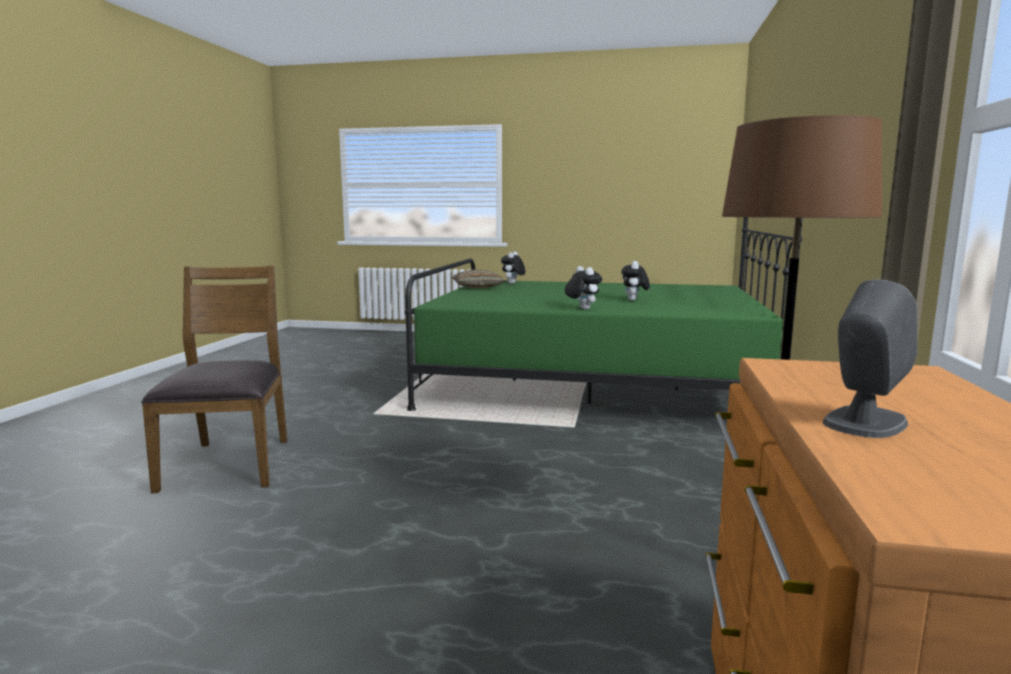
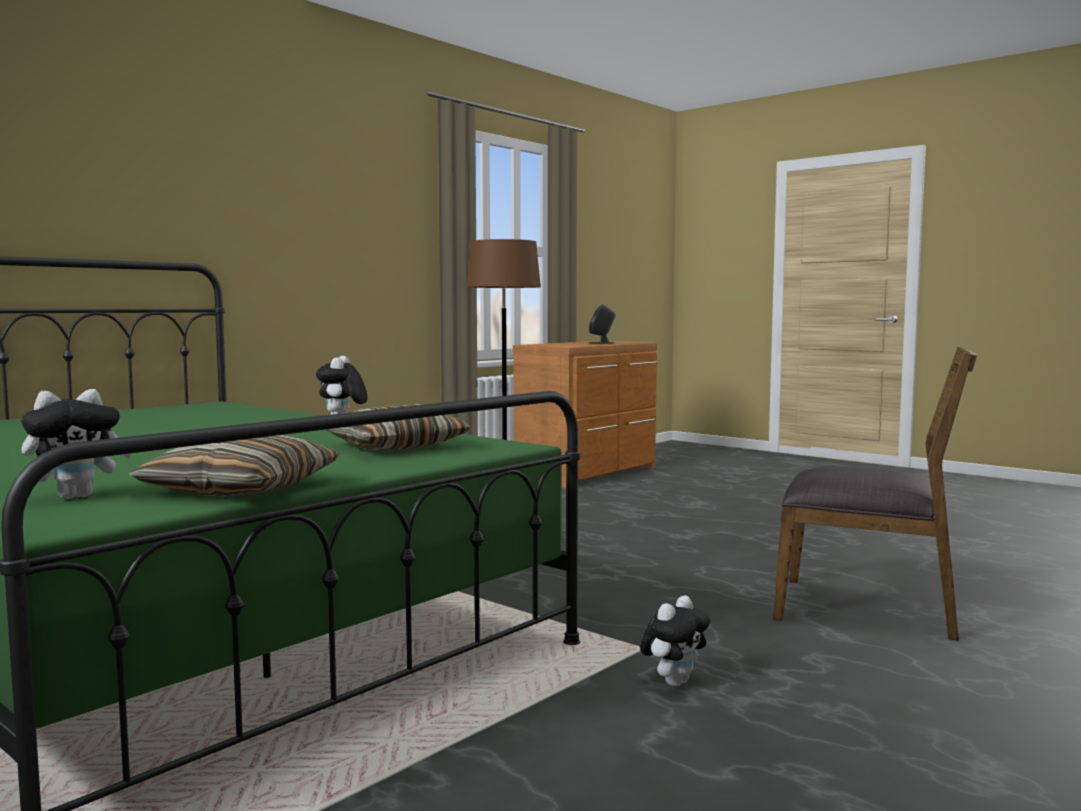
camera: 150 degrees left, 5 degrees down
brown chair [141,266,287,493] -> brown chair turned 90 degrees counterclockwise [773,347,977,641]
plush toy [621,261,650,301] -> plush toy moved to [640,596,710,687]
none -> pillow [326,404,471,450]

